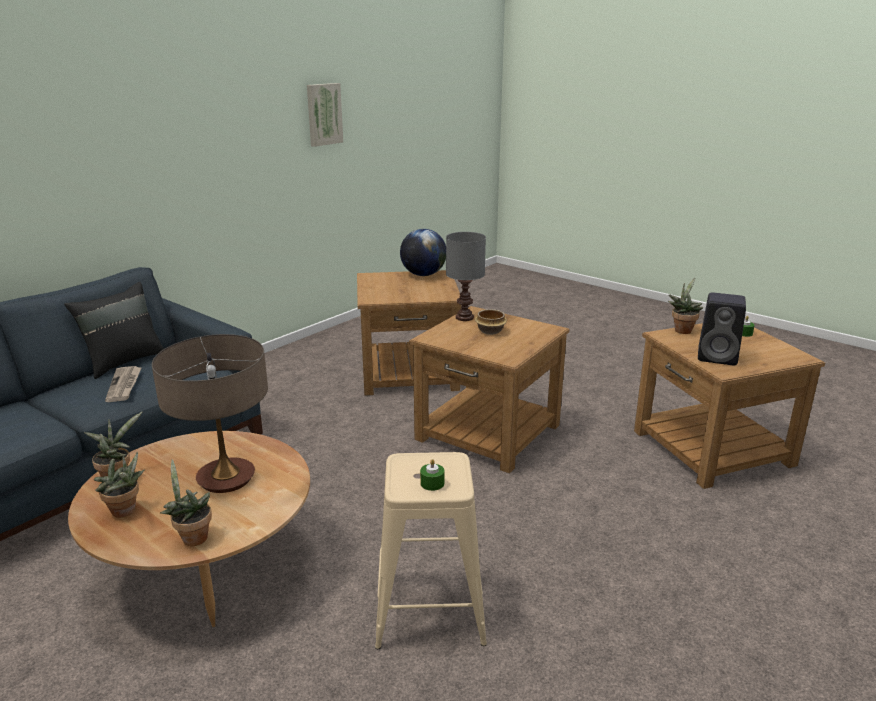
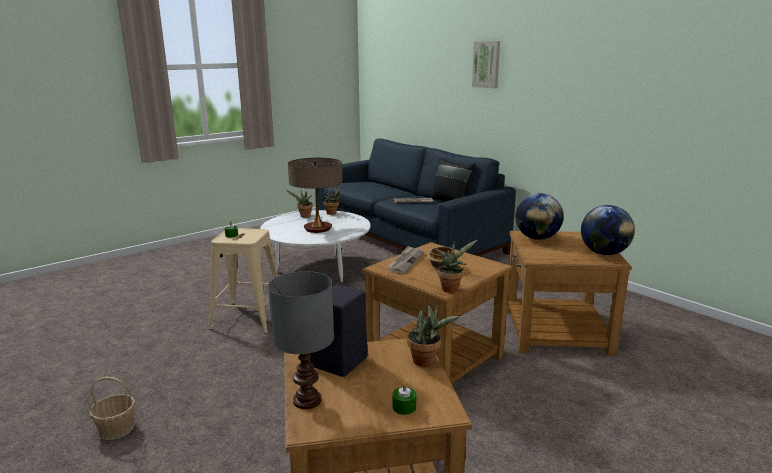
camera: 100 degrees right, 5 degrees down
brown coffee table [68,431,310,627] -> white coffee table [260,210,370,282]
potted plant [160,459,212,546] -> potted plant moved to [434,240,477,292]
picture [307,83,343,147] -> picture moved to [472,41,500,88]
grey table lamp [446,232,486,321] -> grey table lamp moved to [268,271,334,409]
none -> basket [89,376,135,440]
none -> newspaper [386,246,425,274]
none -> globe [516,193,564,240]

